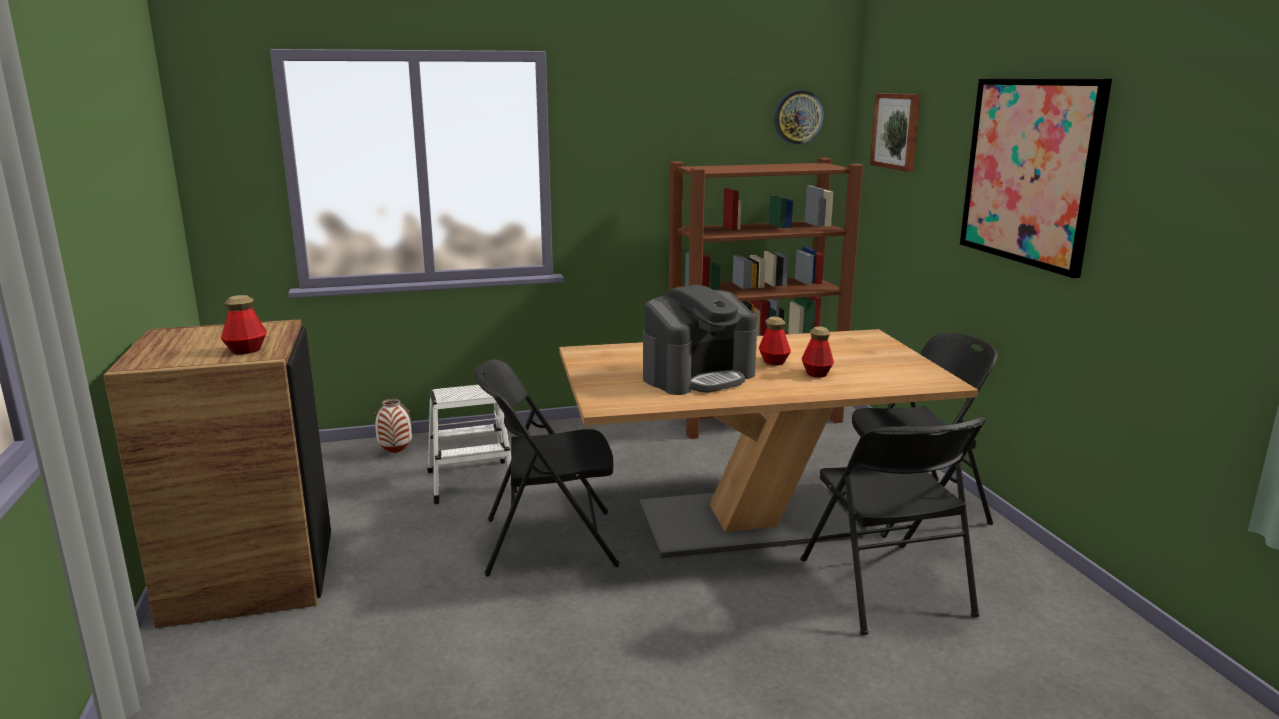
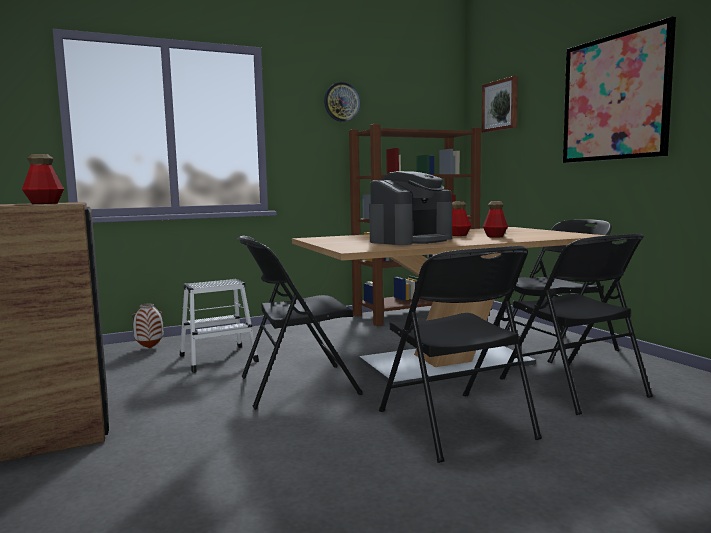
camera: 10 degrees left, 10 degrees down
wall clock [774,90,824,145] -> wall clock moved to [324,82,360,122]
none -> black chair [379,246,542,463]

